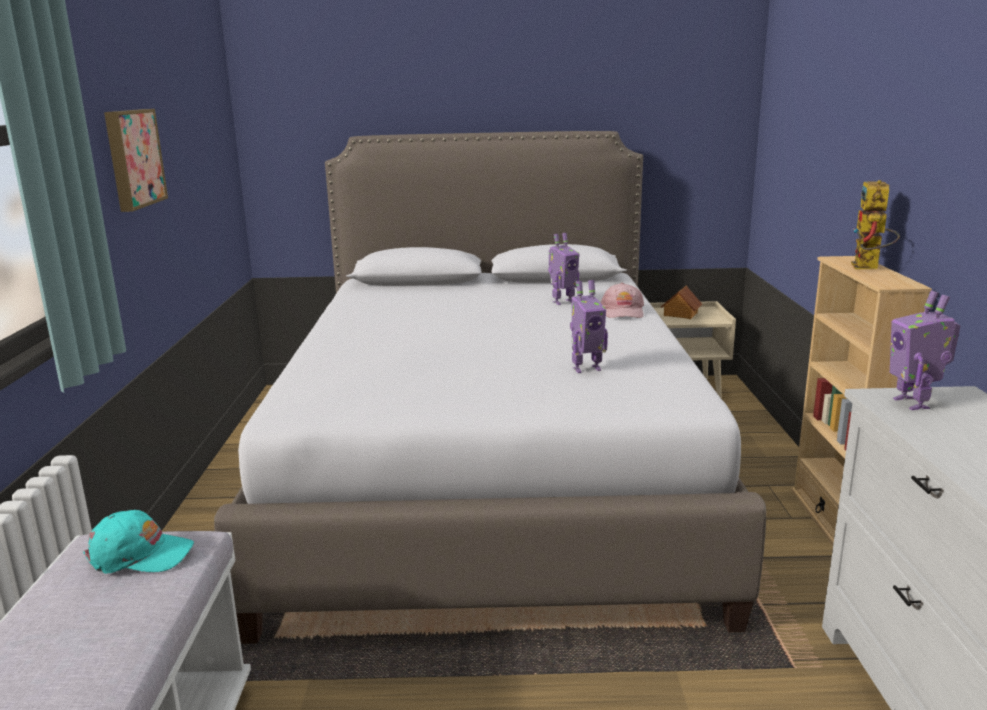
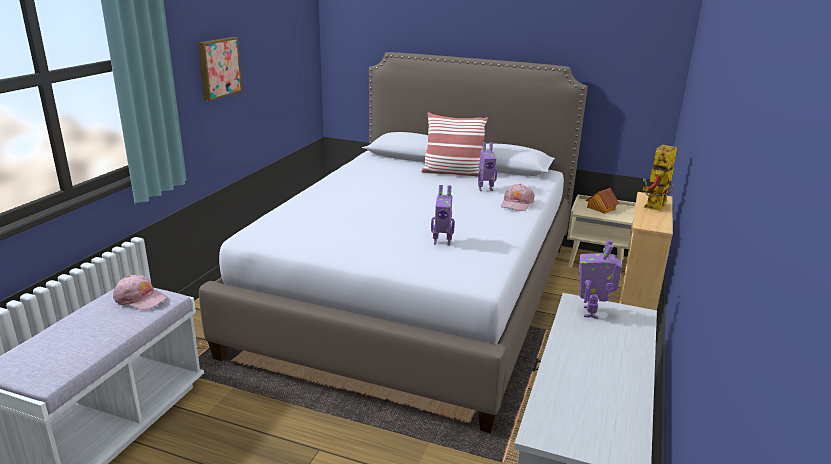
camera: 20 degrees right, 5 degrees up
turquoise cap [84,510,194,574] -> pink cap [113,275,168,310]
none -> pillow [421,112,488,177]

